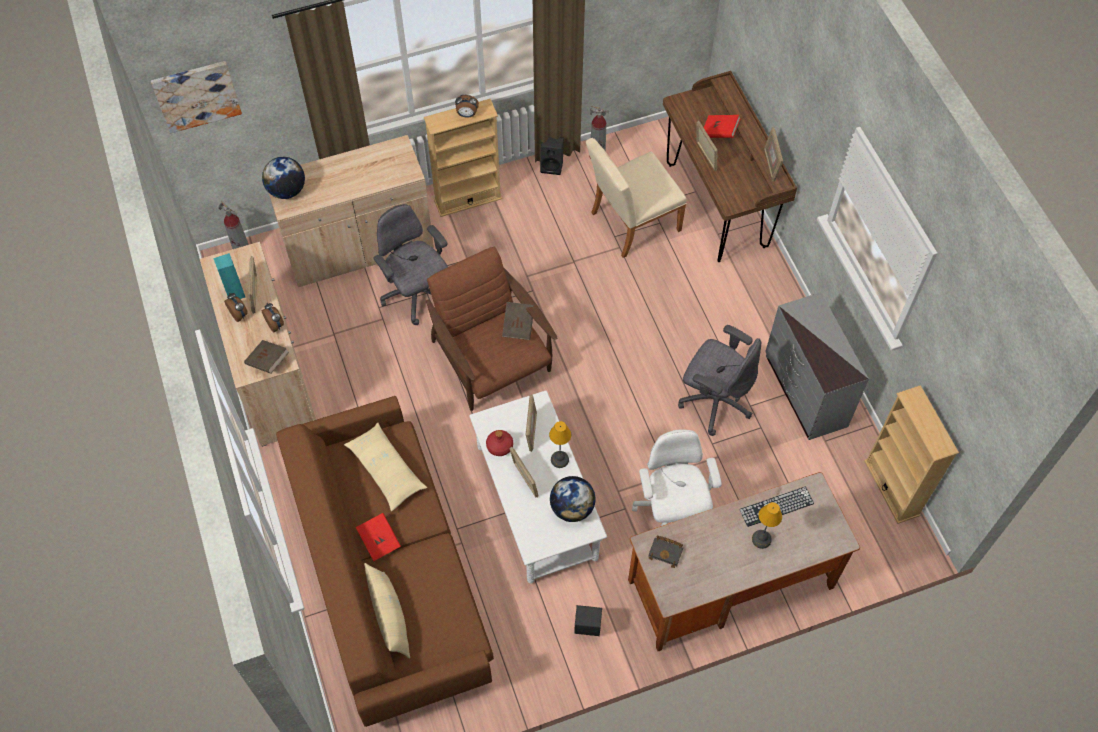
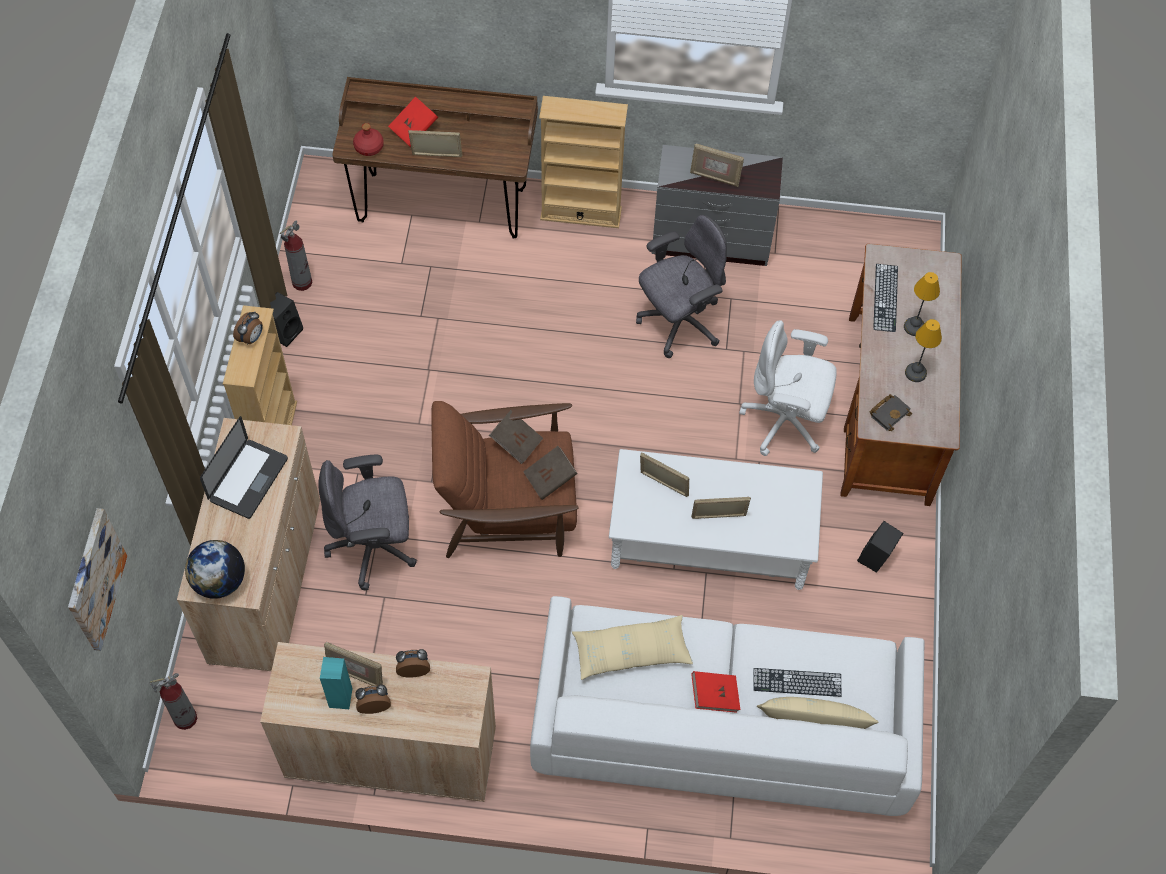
camera: 65 degrees left, 0 degrees up
brown book [244,340,289,374] -> brown book moved to [523,446,578,500]
brown sofa [276,396,494,727] -> white sofa [530,596,925,816]
red bottle [486,430,513,456] -> red bottle moved to [353,123,384,156]
table lamp [549,421,571,468] -> table lamp moved to [905,319,942,382]
globe [550,476,596,522] -> none
beige chair [586,138,687,258] -> none
picture frame [764,127,783,182] -> picture frame moved to [690,143,744,187]
beige bookcase [864,385,959,524] -> beige bookcase moved to [539,96,628,228]
none -> laptop [200,416,288,519]
none -> keyboard [753,668,841,697]

